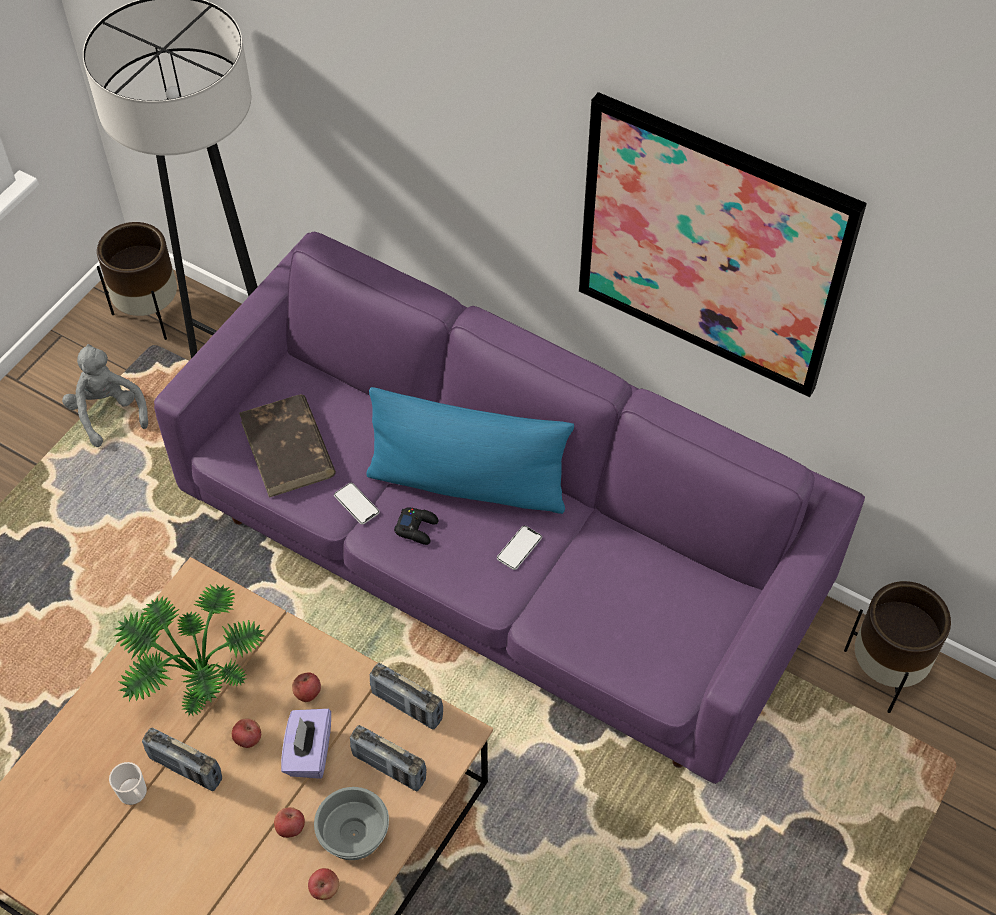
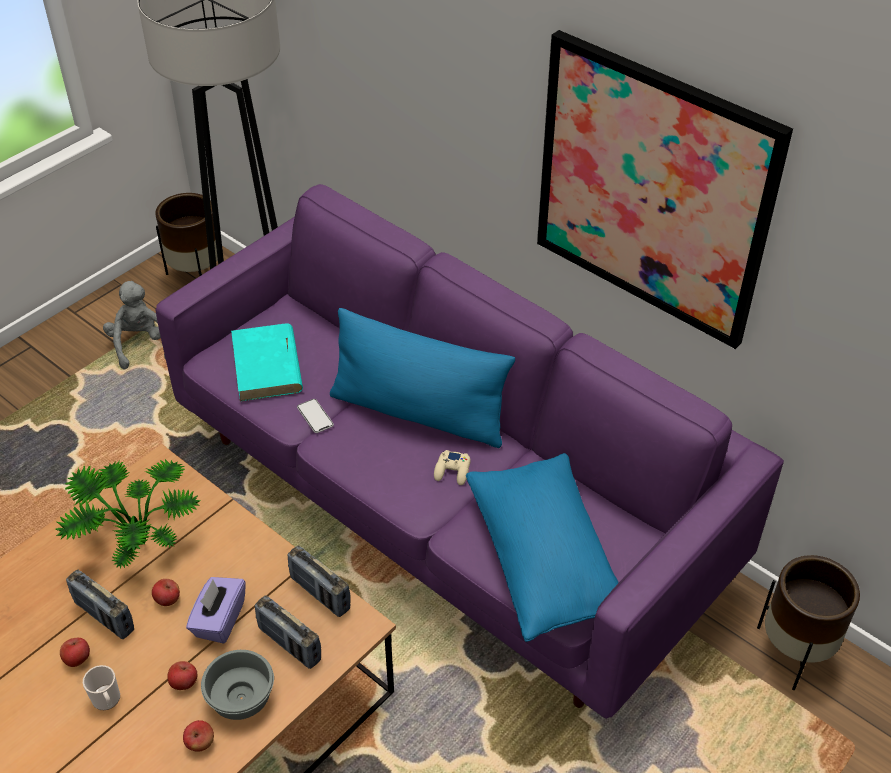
camera: 10 degrees right, 10 degrees down
mug [109,762,147,805] -> mug moved to [83,665,120,710]
brown book [239,394,336,498] -> turquoise book [231,323,303,402]
apple [292,672,321,702] -> apple moved to [60,638,90,667]
black game controller [394,507,438,545] -> none
phone [497,525,542,570] -> beige game controller [434,450,471,485]
none -> blue pillow [466,453,619,642]

